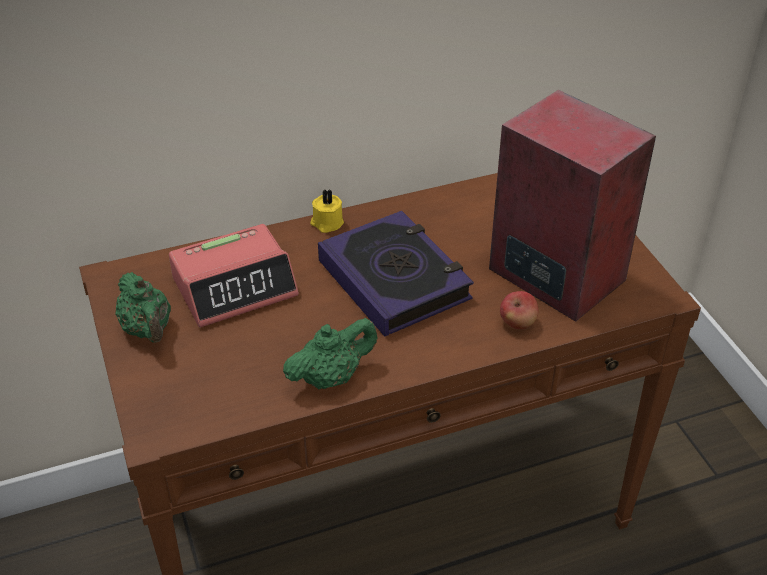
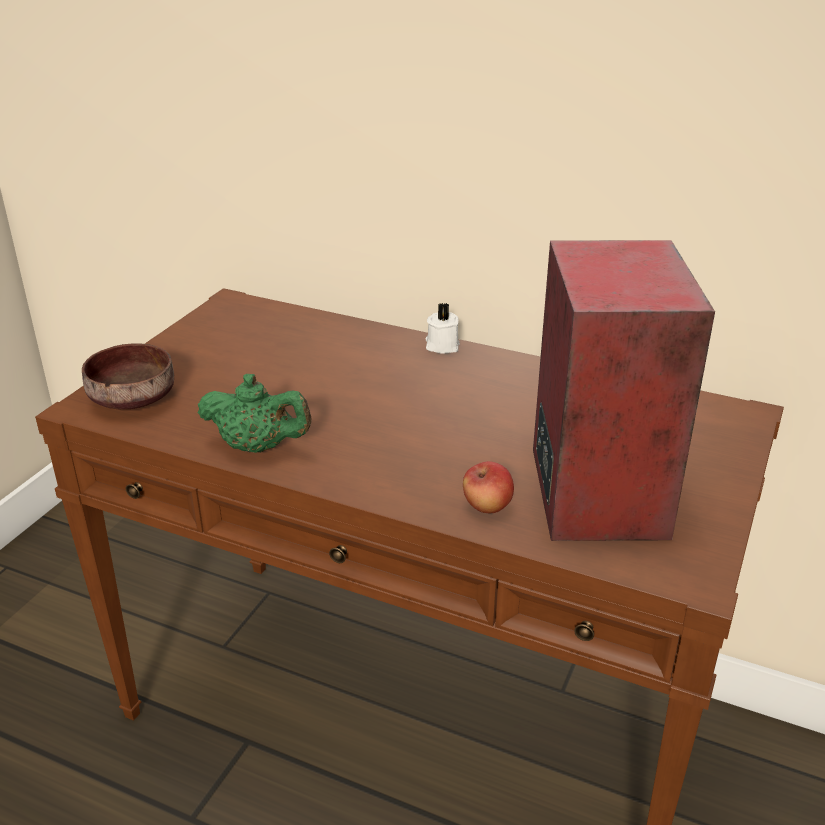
camera: 45 degrees right, 10 degrees down
green teapot [115,272,171,343] -> none
alarm clock [169,224,299,327] -> none
yellow candle [310,189,344,233] -> white candle [426,303,460,354]
book [318,211,474,337] -> none
none -> brown bowl [82,343,174,409]

